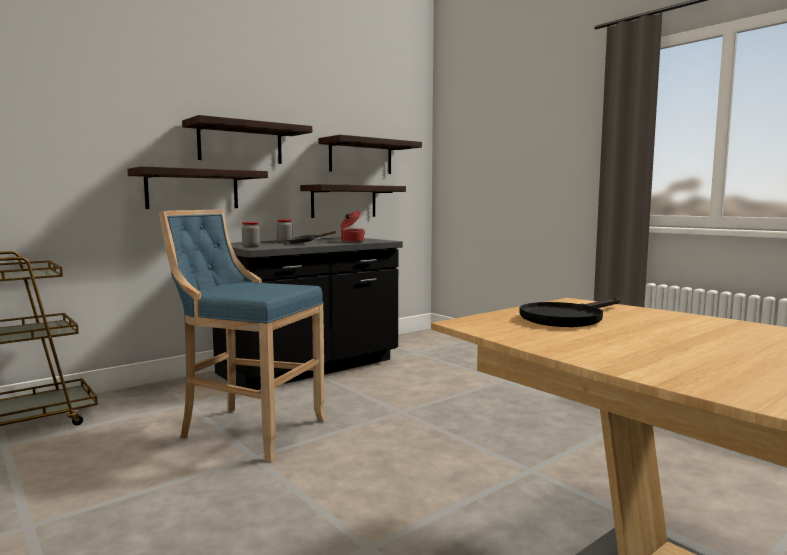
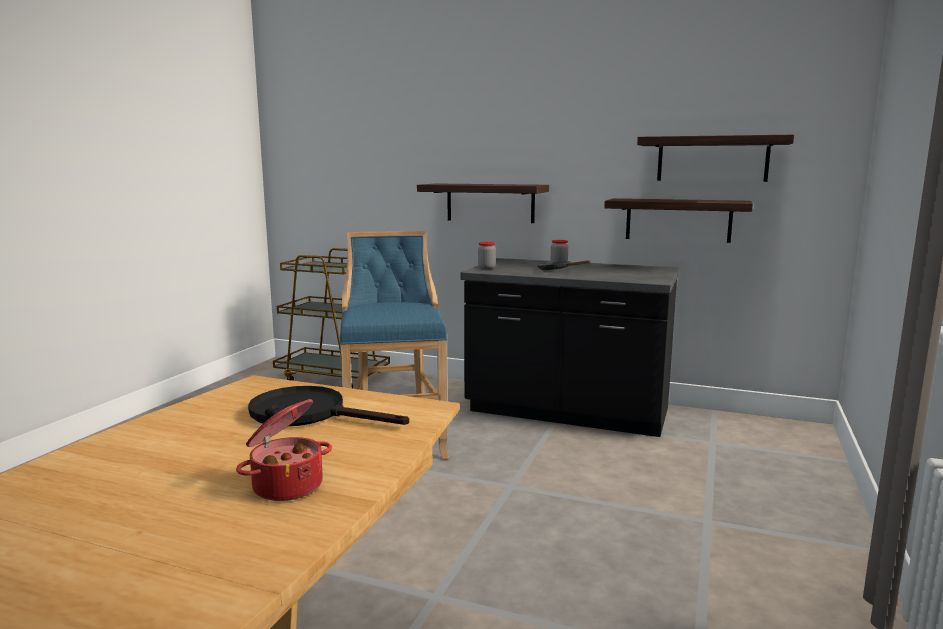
camera: 60 degrees right, 5 degrees up
shelf [182,115,312,164] -> none
cooking pot [340,211,365,243] -> cooking pot moved to [236,399,332,501]

